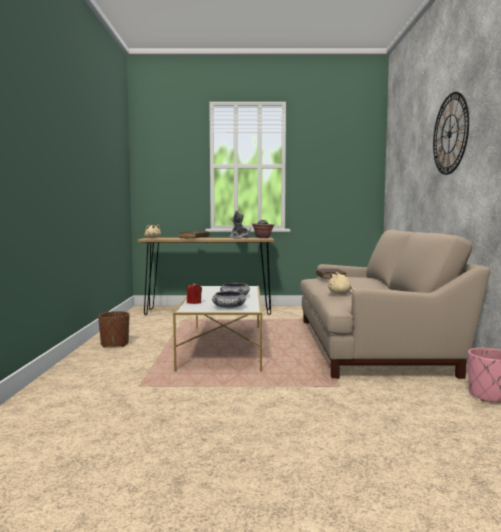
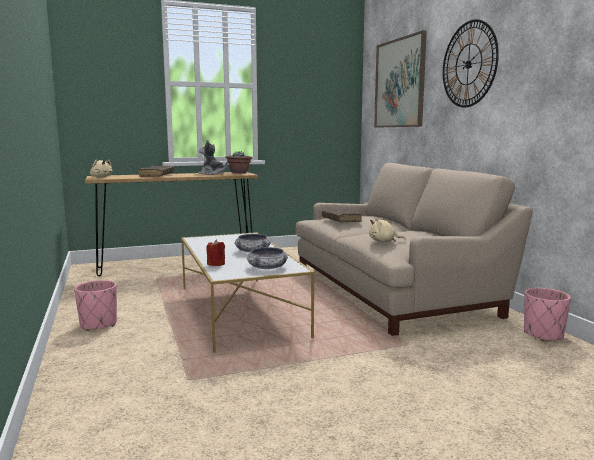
camera: 20 degrees left, 5 degrees up
brown planter [98,311,129,348] -> pink planter [74,280,117,331]
none -> picture [374,30,427,128]

